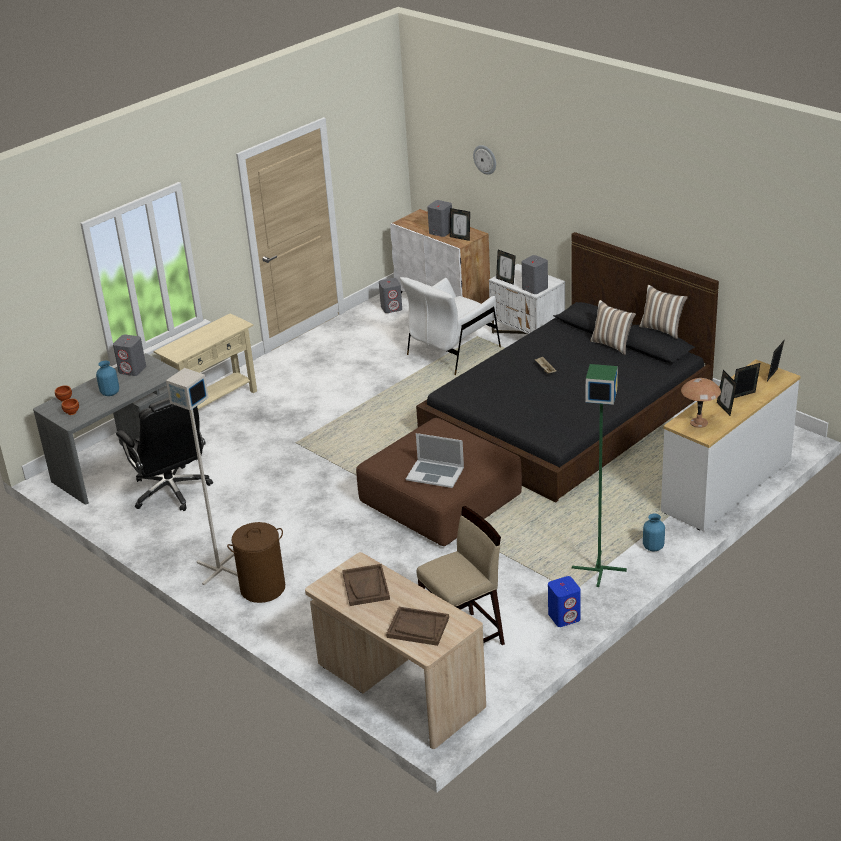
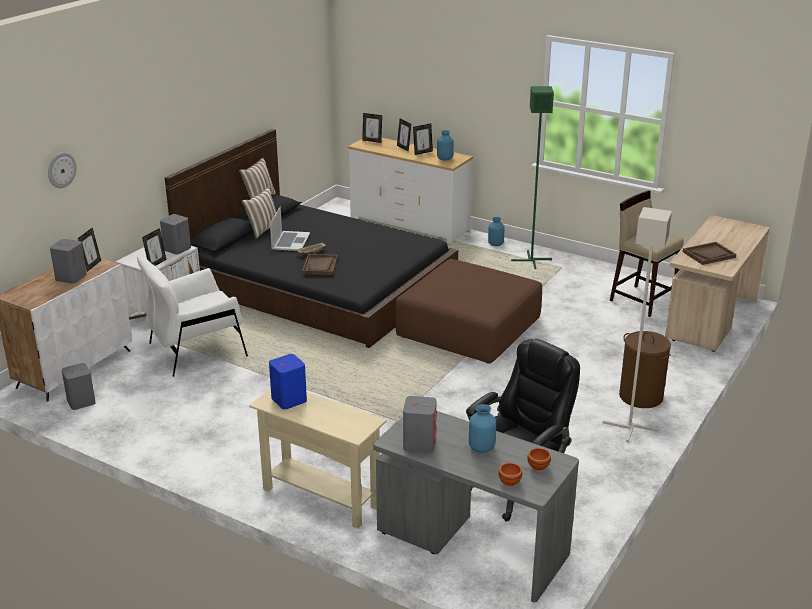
camera: 105 degrees left, 5 degrees down
brown tray [386,607,449,646] -> brown tray moved to [302,254,338,275]
white armchair [400,277,501,375] -> white armchair turned 120 degrees clockwise [137,256,248,377]
laptop [406,433,464,488] -> laptop moved to [270,207,310,251]
blue speaker [548,576,581,627] -> blue speaker moved to [269,354,307,409]
brown table lamp [681,378,721,428] -> blue vase [437,130,454,161]

